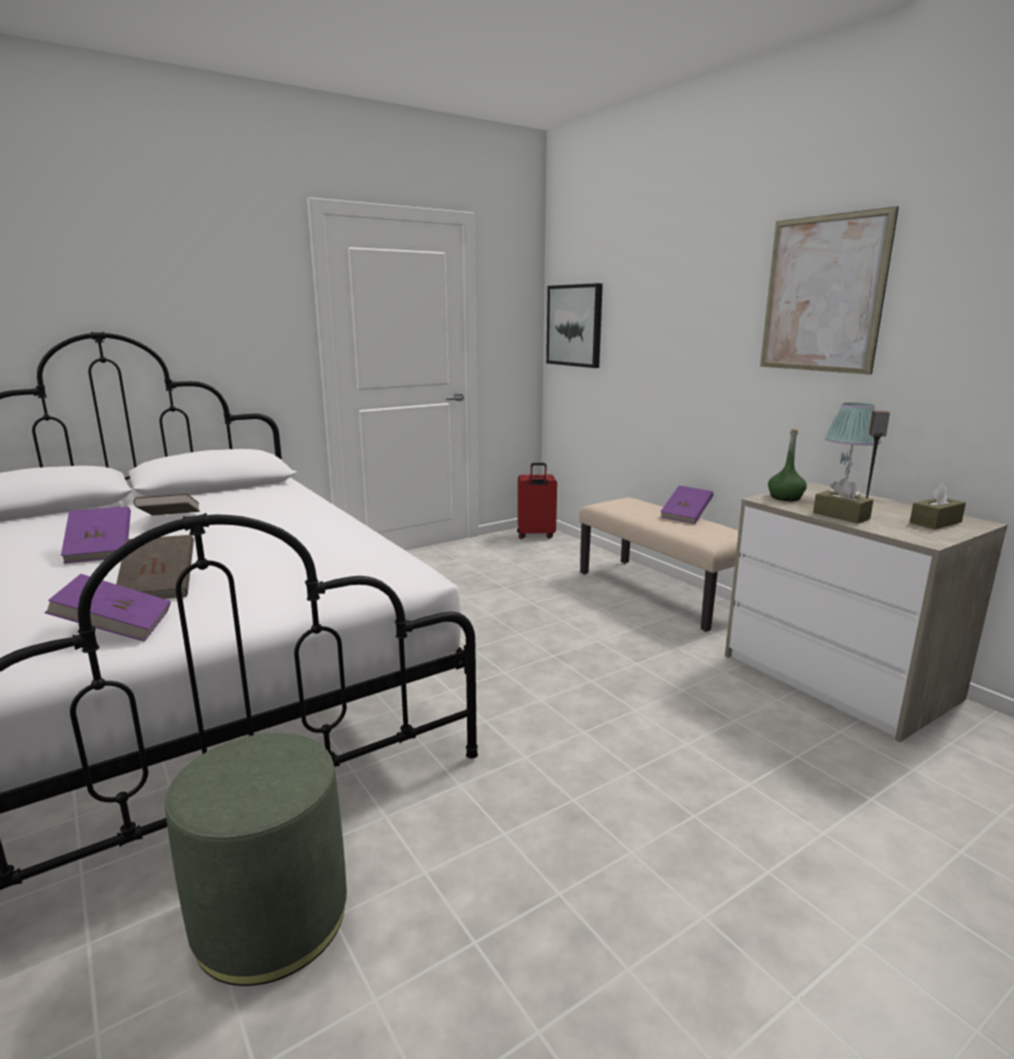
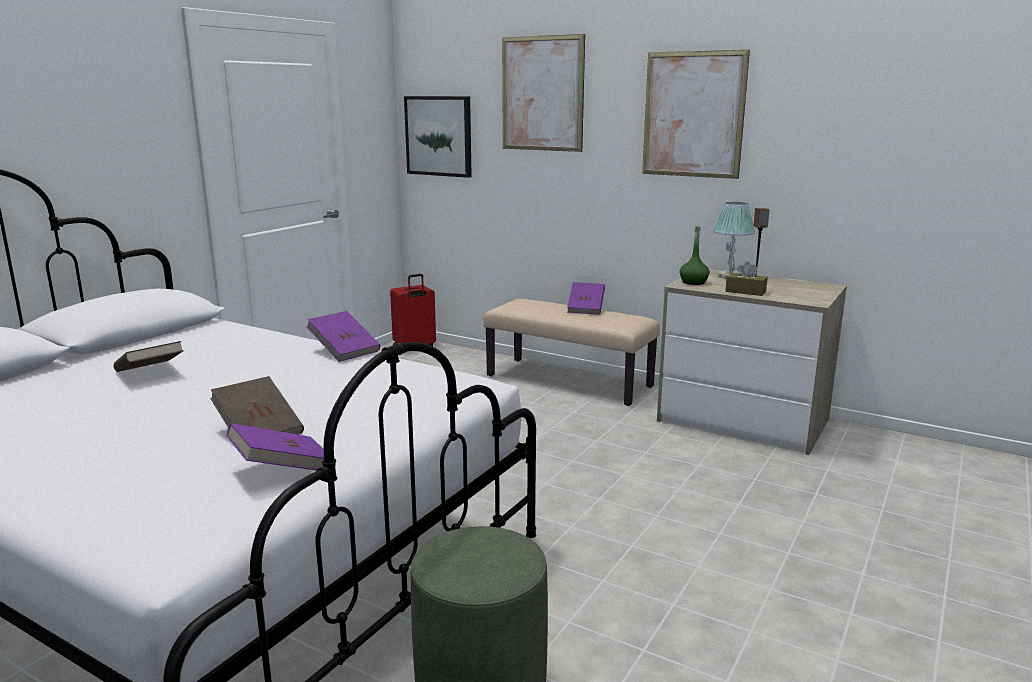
camera: 25 degrees left, 0 degrees up
purple book [61,506,131,564] -> purple book moved to [306,311,380,362]
brown tissue box [910,482,966,529] -> none
none -> picture [502,34,585,152]

